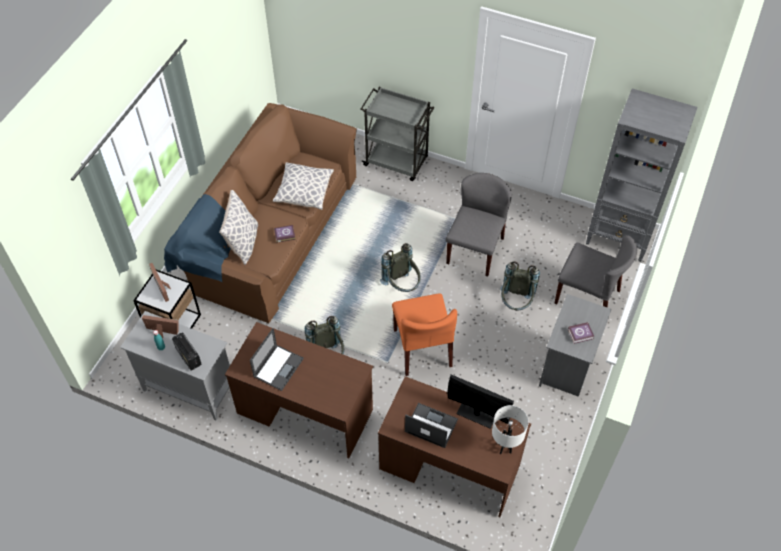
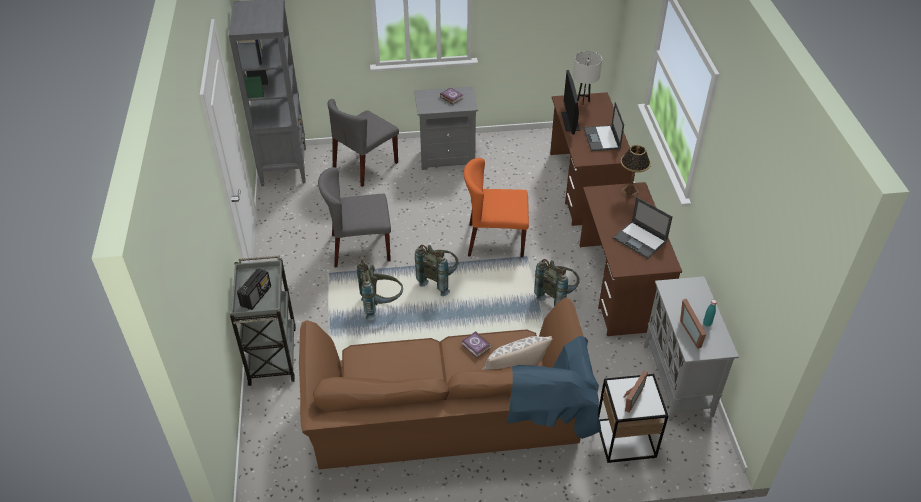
camera: 120 degrees left, 10 degrees down
radio [172,332,202,371] -> radio moved to [237,268,271,310]
laptop [250,328,304,391] -> laptop turned 135 degrees counterclockwise [613,197,673,259]
pillow [273,162,334,210] -> none
orange chair [392,293,457,376] -> orange chair turned 135 degrees counterclockwise [464,158,529,257]
grey backpack [500,261,540,311] -> grey backpack moved to [357,260,403,320]
grey chair [554,235,637,308] -> grey chair turned 135 degrees counterclockwise [327,99,399,187]
none -> table lamp [621,145,651,198]

